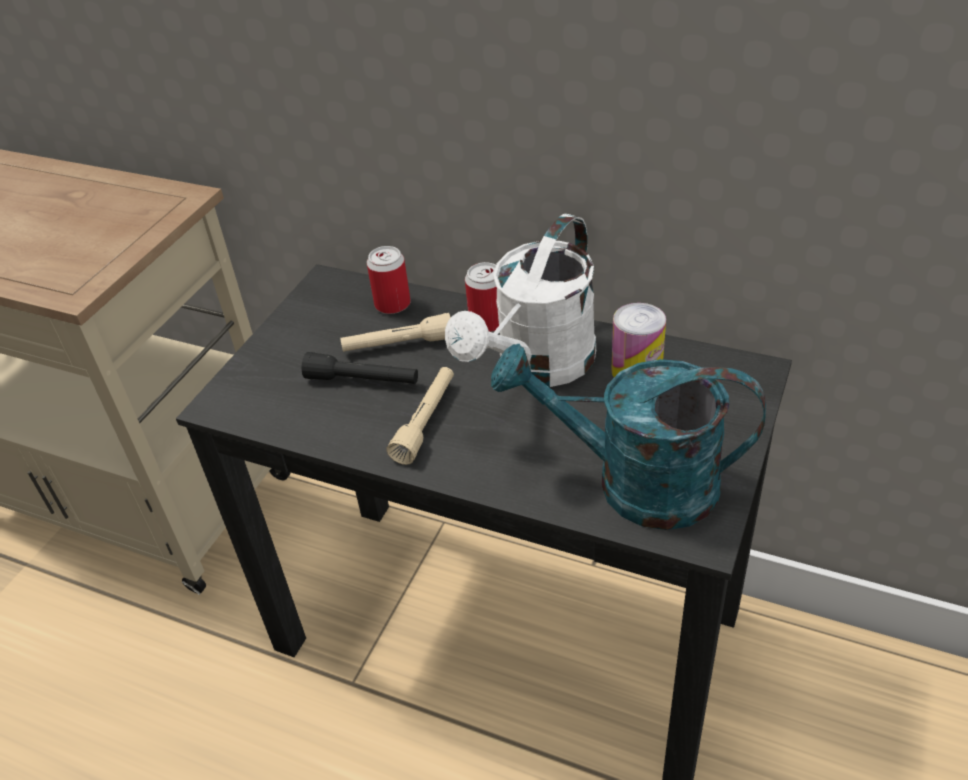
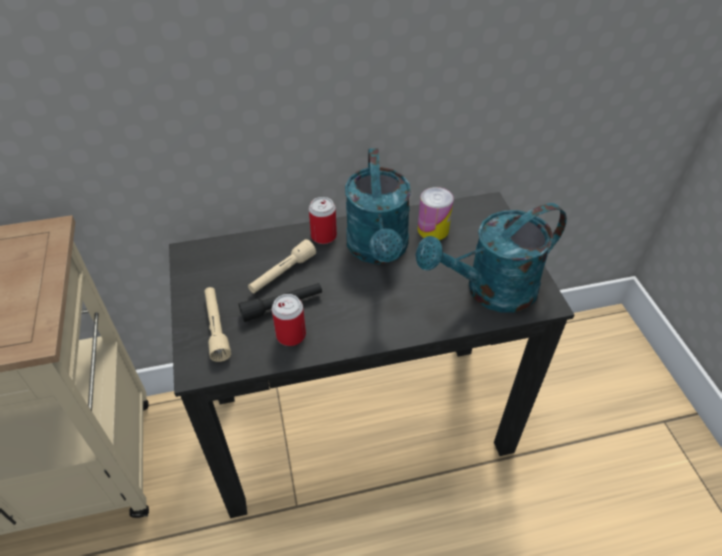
camera: 40 degrees left, 5 degrees up
can [367,246,411,314] -> can moved to [272,294,306,346]
beige flashlight [387,367,454,465] -> beige flashlight moved to [204,287,231,362]
white watering can [445,214,596,387] -> turquoise watering can [345,148,411,264]

